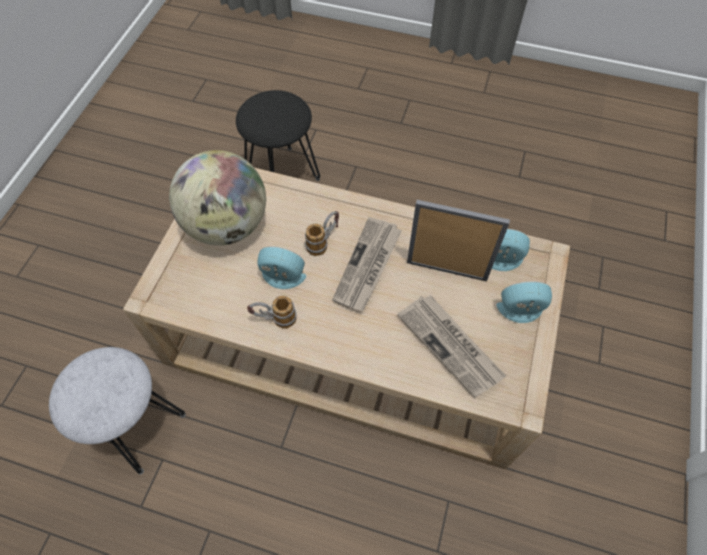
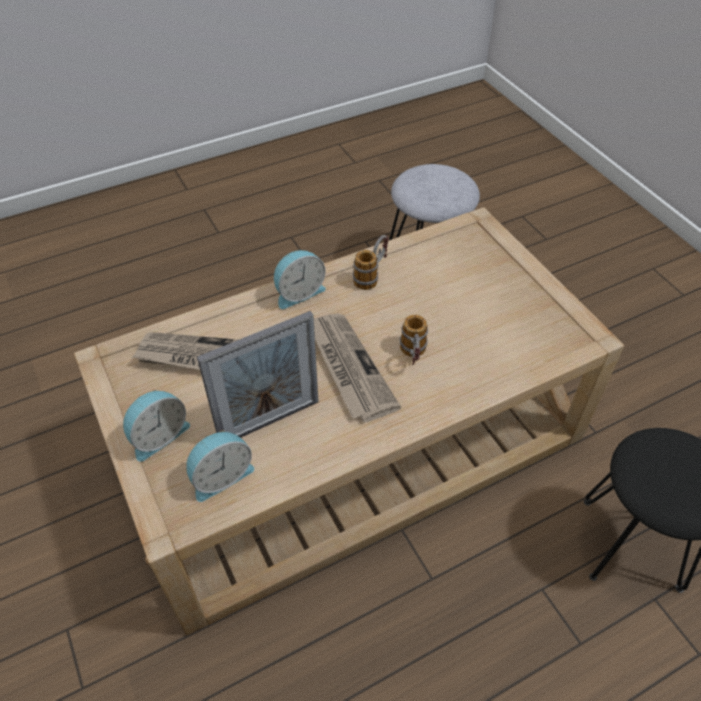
camera: 135 degrees right, 10 degrees down
globe [169,150,266,246] -> none
alarm clock [257,246,306,289] -> alarm clock moved to [274,250,326,309]

